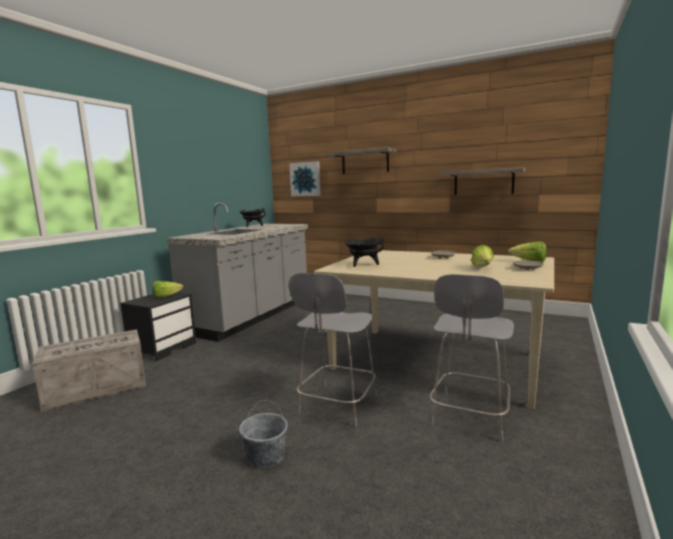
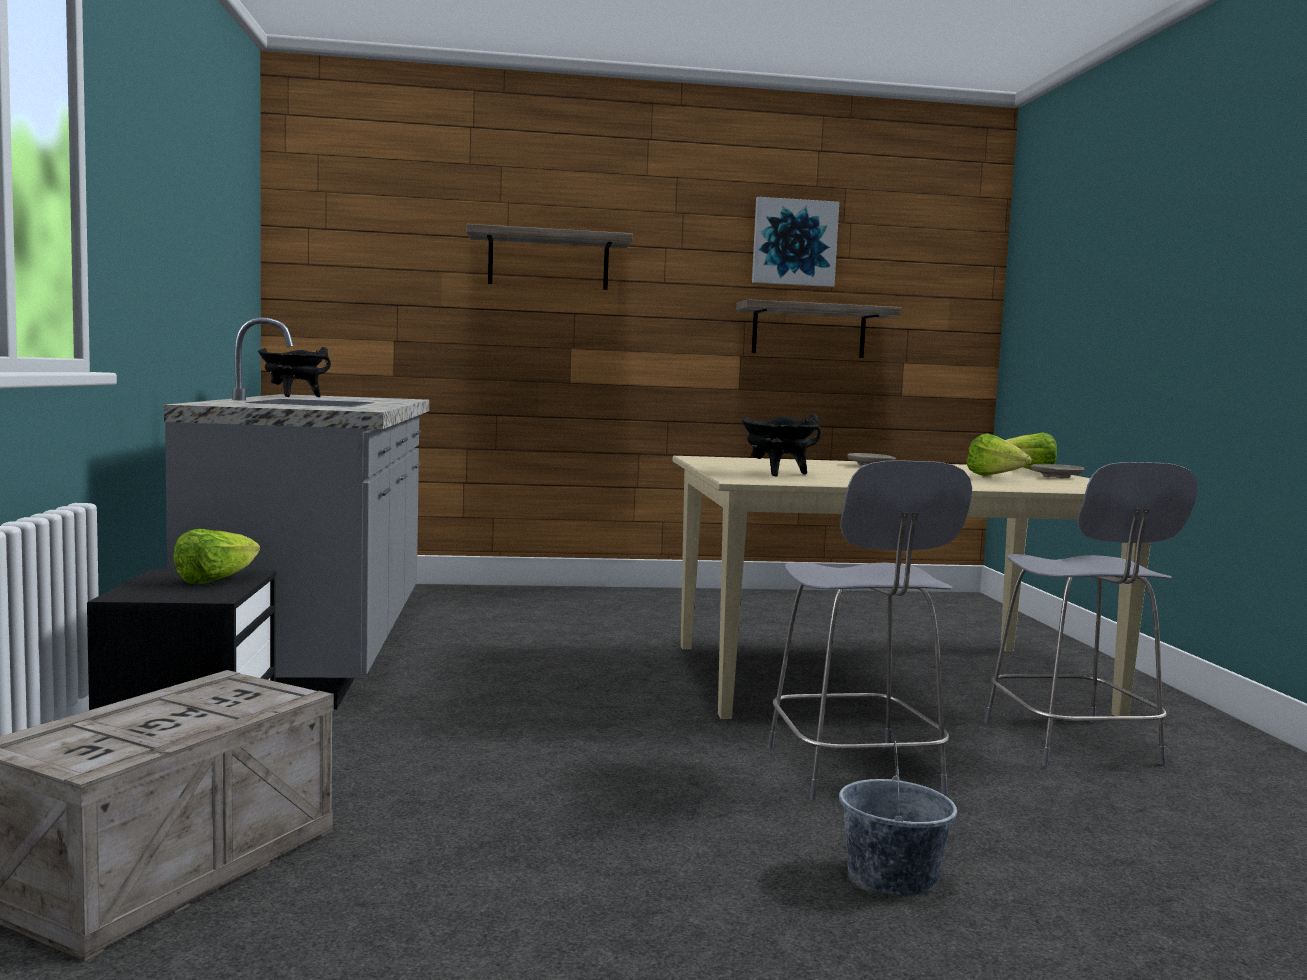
camera: 35 degrees left, 5 degrees down
picture [289,161,321,196] -> picture moved to [752,197,839,287]

